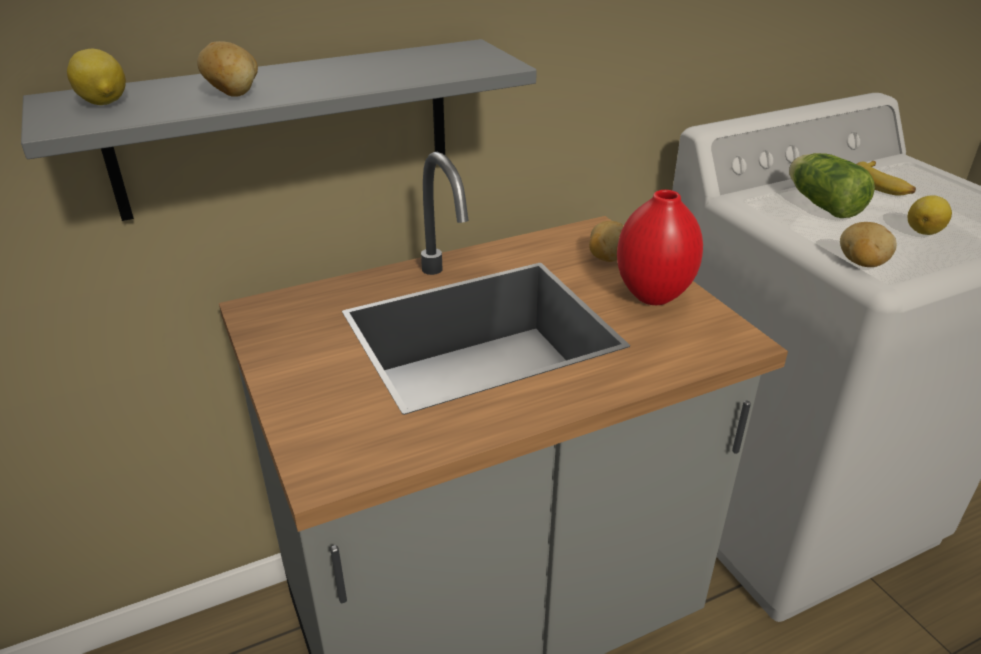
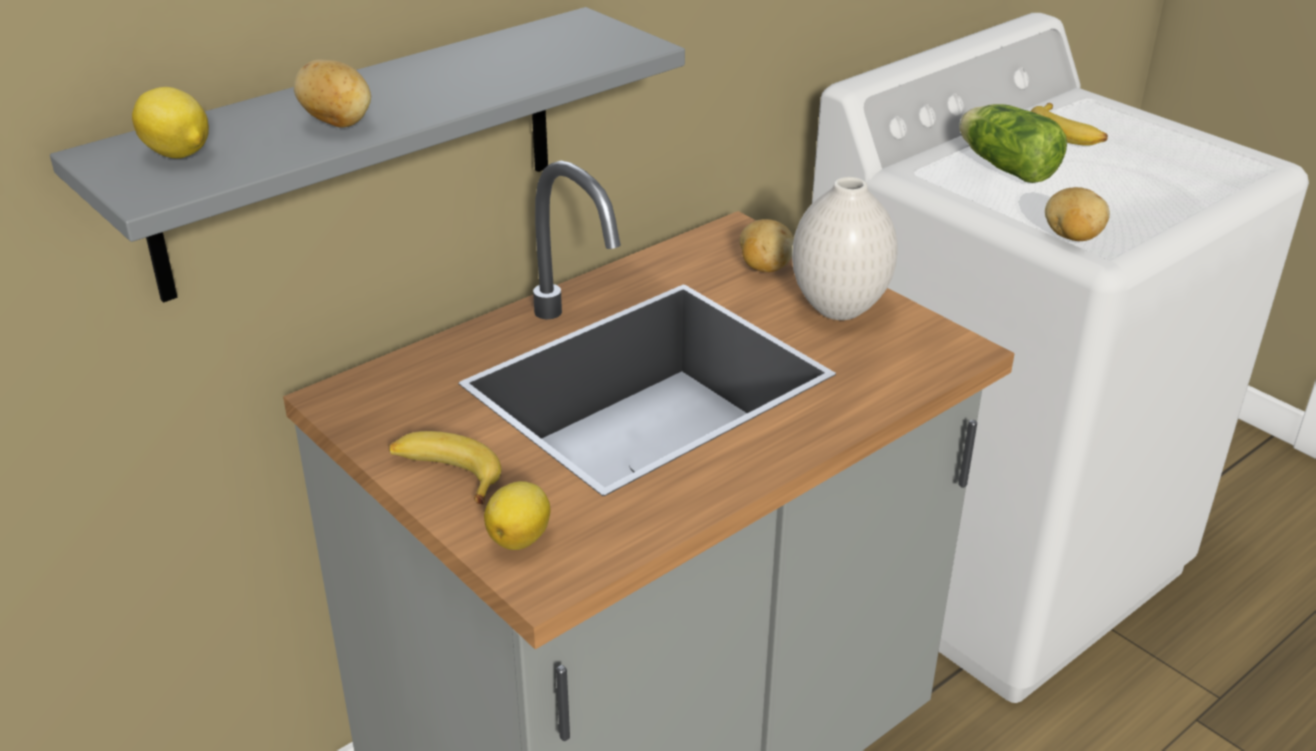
camera: 15 degrees left, 0 degrees up
red vase [617,190,703,305] -> white vase [792,177,897,320]
lemon [908,195,952,235] -> lemon moved to [484,481,551,550]
none -> banana [388,431,501,504]

